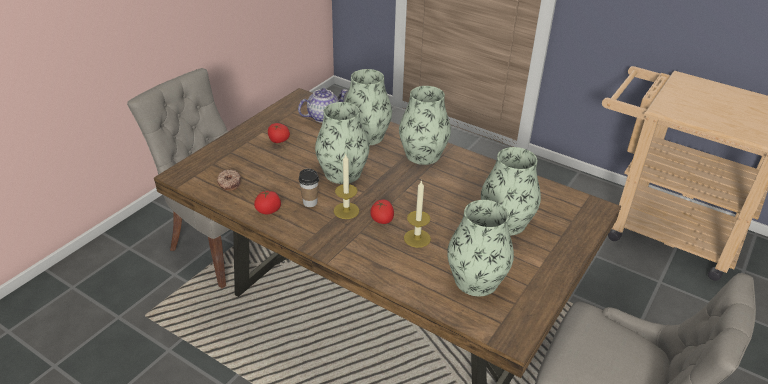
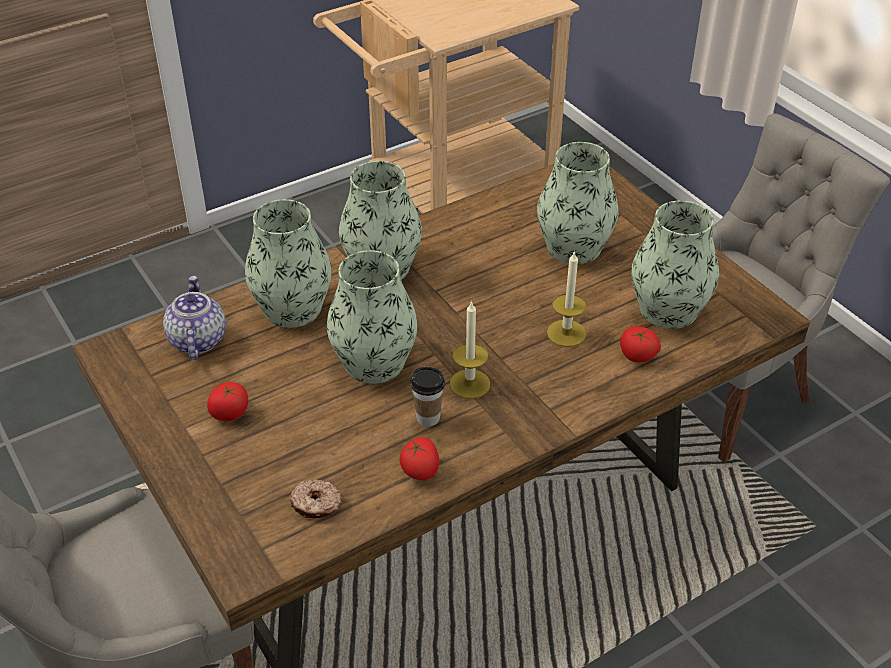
camera: 65 degrees left, 5 degrees up
tomato [370,199,394,224] -> tomato moved to [620,326,661,363]

